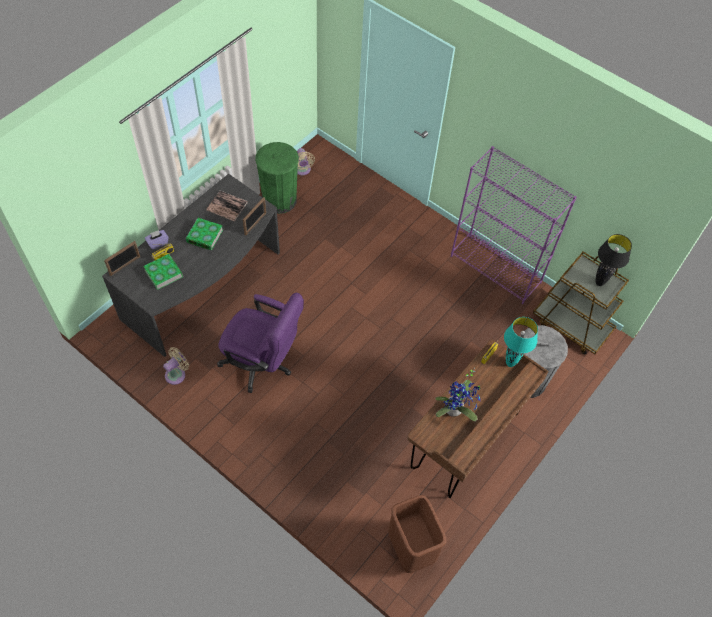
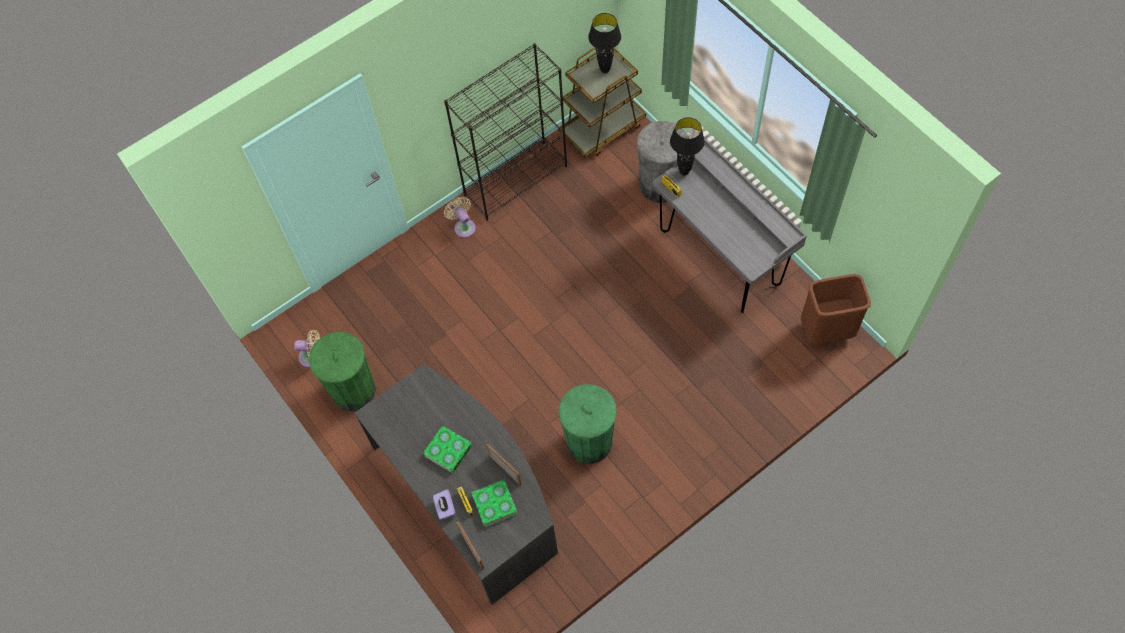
camera: 70 degrees left, 5 degrees up
beige fan [163,347,189,385] -> beige fan moved to [444,197,476,238]
book [206,191,247,222] -> none
purple office chair [217,293,304,393] -> green trash can [558,384,617,464]
picture frame [243,197,266,235] -> picture frame moved to [486,444,521,485]
brown desk [407,339,549,498] -> grey desk [652,139,807,313]
potted plant [435,368,480,421] -> none
purple bookcase [451,146,577,304] -> black bookcase [444,43,567,221]
turquoise table lamp [504,317,538,367] -> black table lamp [670,117,705,175]

